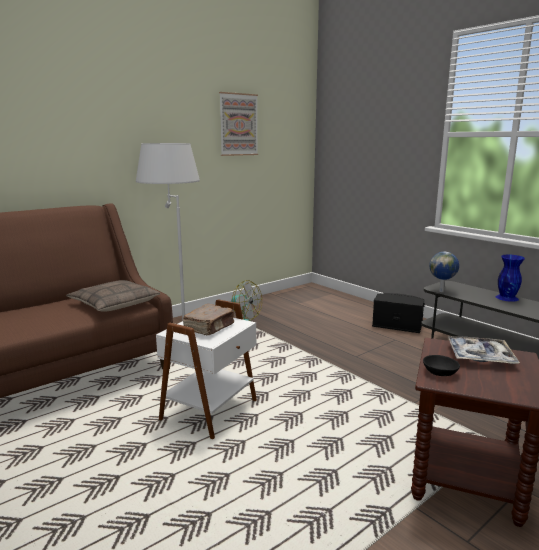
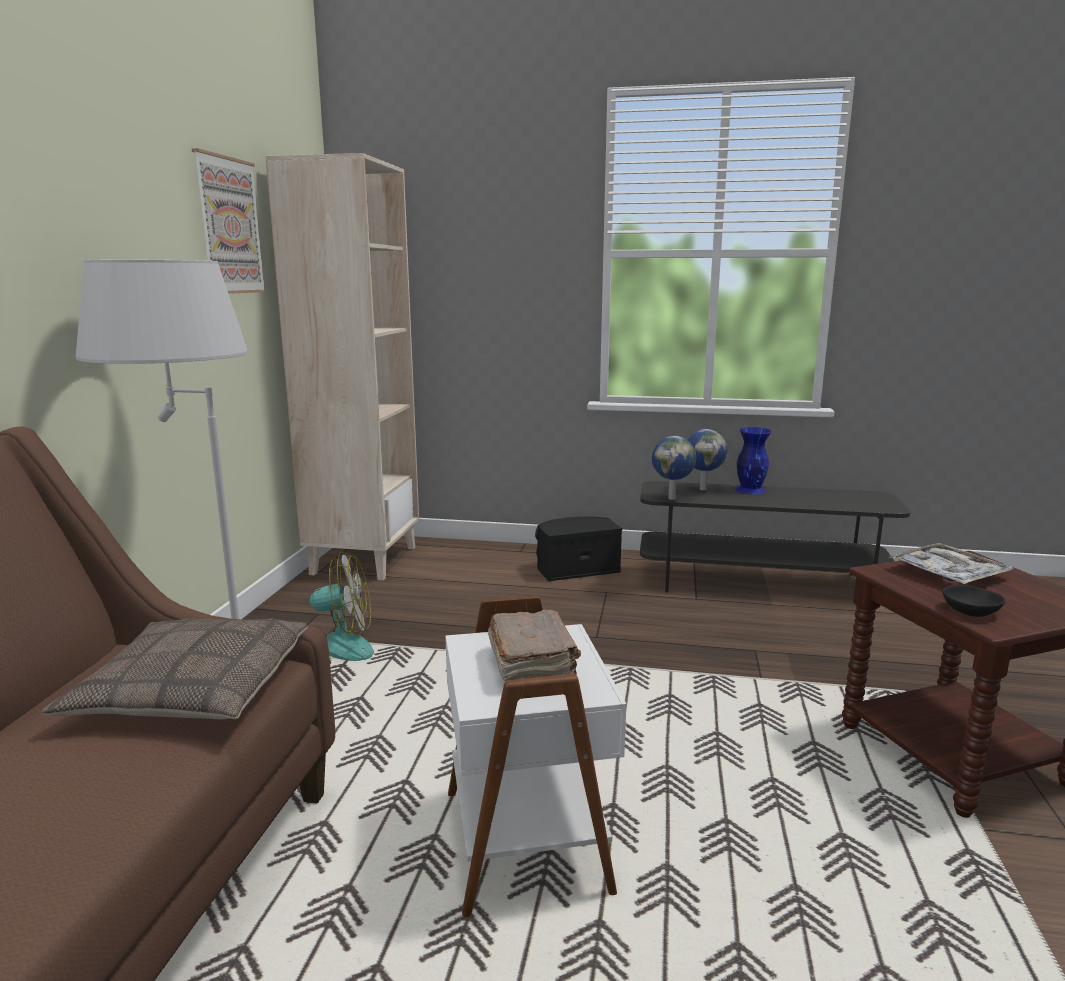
camera: 40 degrees left, 0 degrees up
none -> beige bookcase [265,153,419,580]
none -> globe [688,429,728,490]

